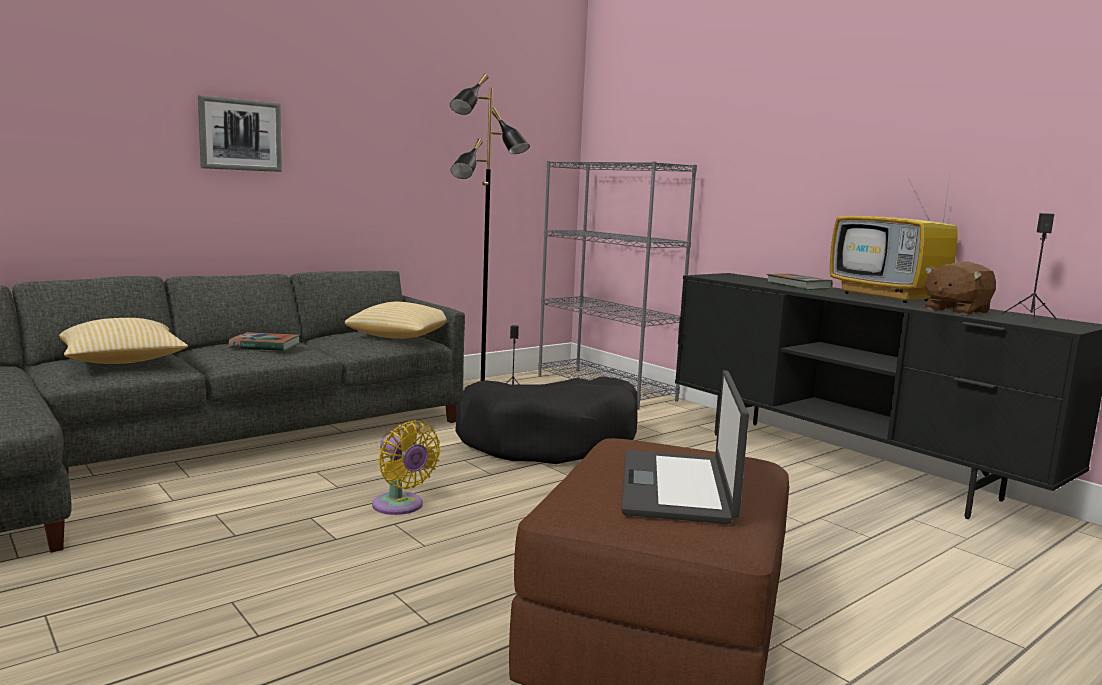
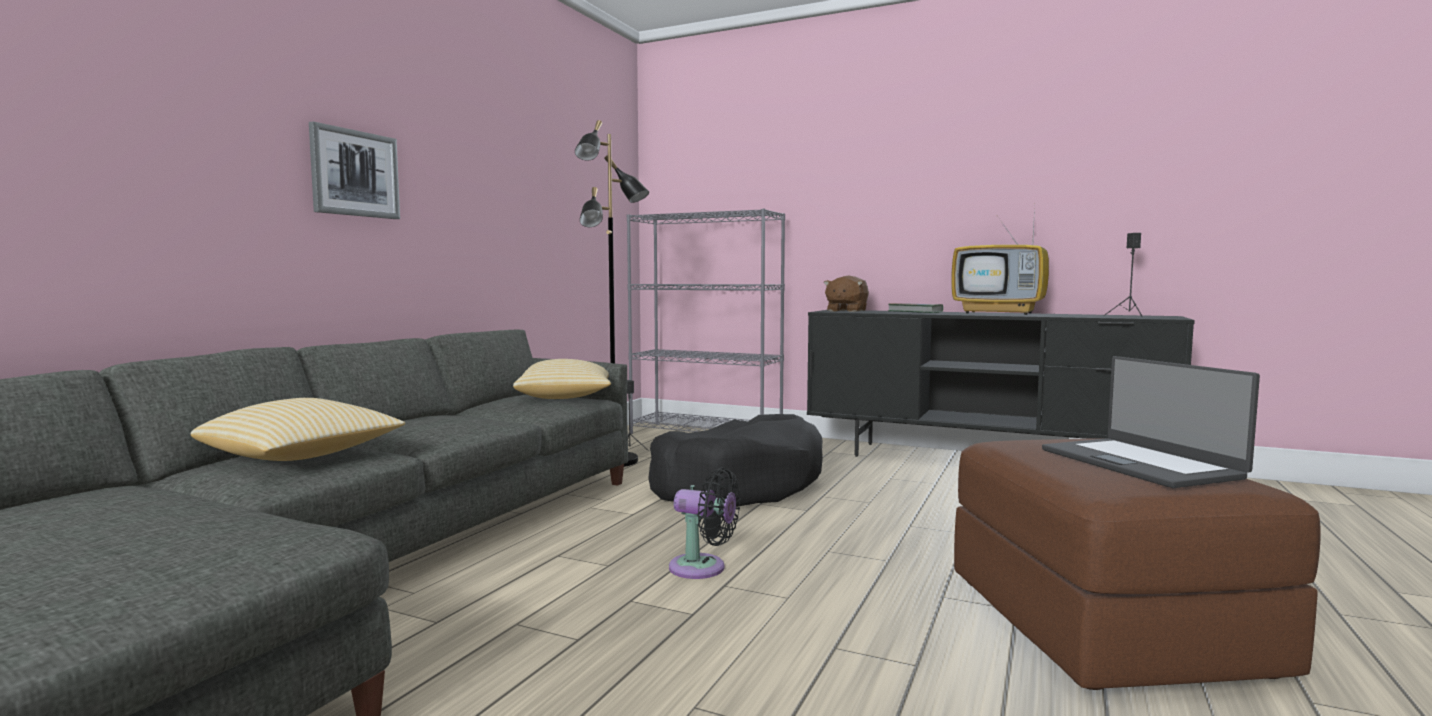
camera: 25 degrees left, 5 degrees down
book [229,332,300,351] -> none
yellow fan [372,421,441,515] -> black fan [669,467,740,579]
brown plush toy [925,261,996,315] -> brown plush toy moved to [823,275,869,312]

